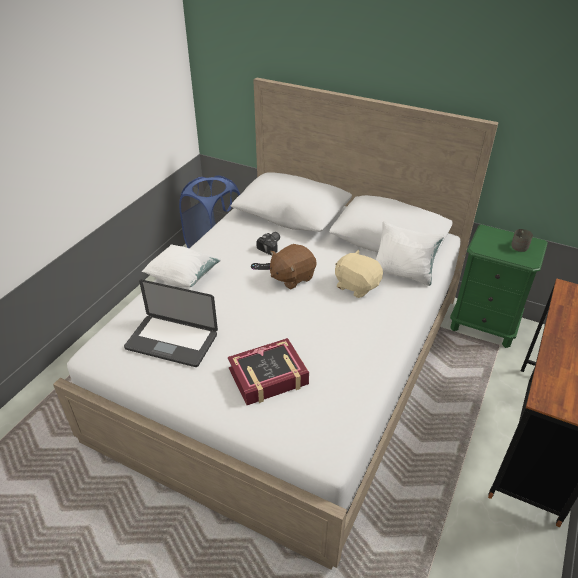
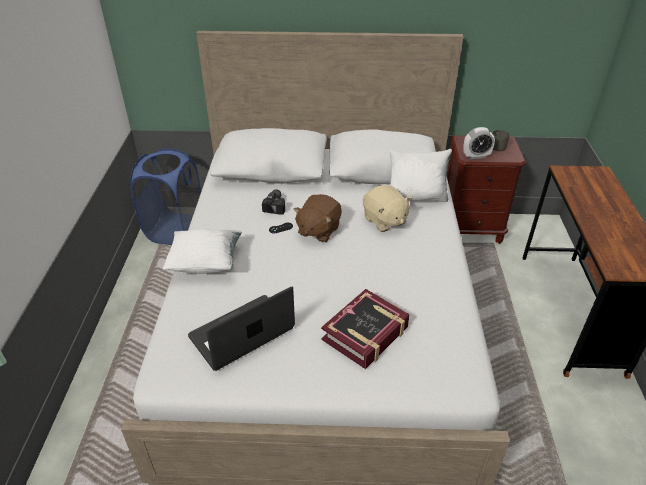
camera: 25 degrees left, 0 degrees up
laptop [124,279,218,367] -> laptop turned 150 degrees clockwise [188,287,295,371]
beige plush toy [335,250,383,298] -> beige plush toy turned 135 degrees counterclockwise [363,185,412,232]
green nightstand [450,224,548,348] -> brown nightstand [447,135,526,244]
none -> alarm clock [463,127,495,159]

